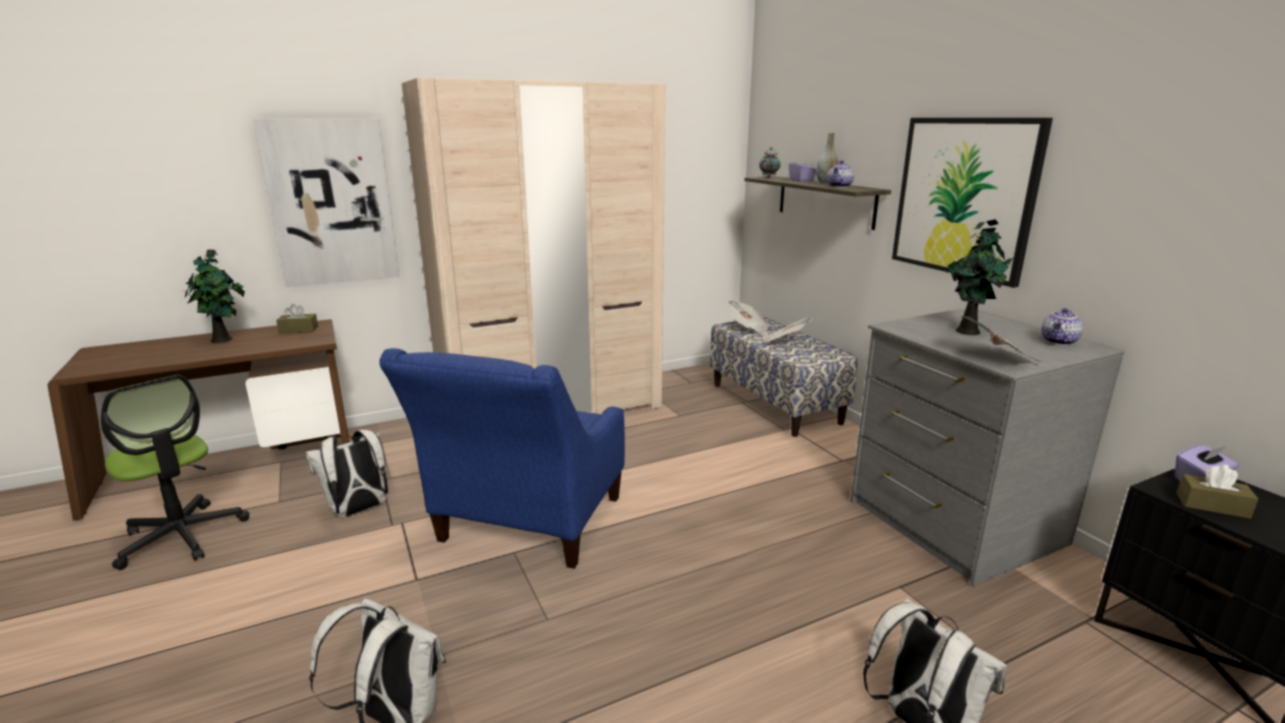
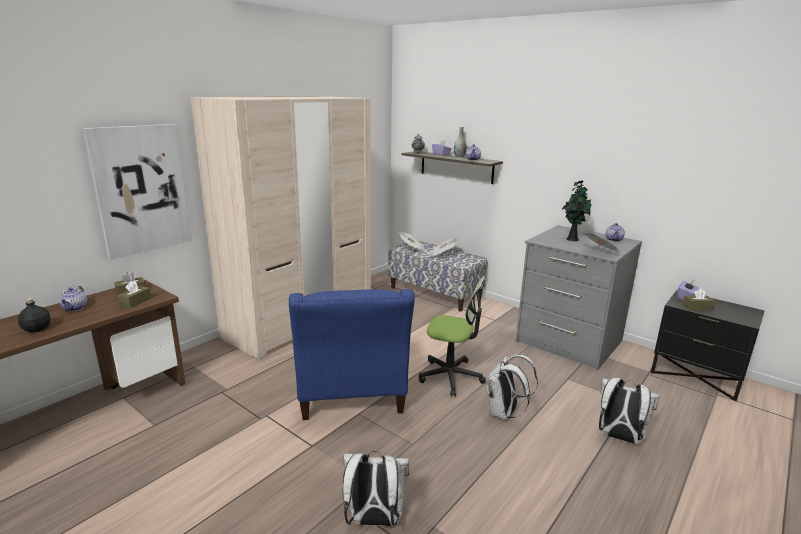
camera: 25 degrees left, 0 degrees up
office chair [101,375,249,570] -> office chair moved to [419,276,486,397]
potted plant [184,249,245,343] -> teapot [60,286,87,311]
white backpack [305,430,388,517] -> white backpack moved to [487,355,538,420]
picture [892,118,1053,288] -> none
none -> black bottle [18,298,50,333]
none -> brown tissue box [117,281,151,308]

